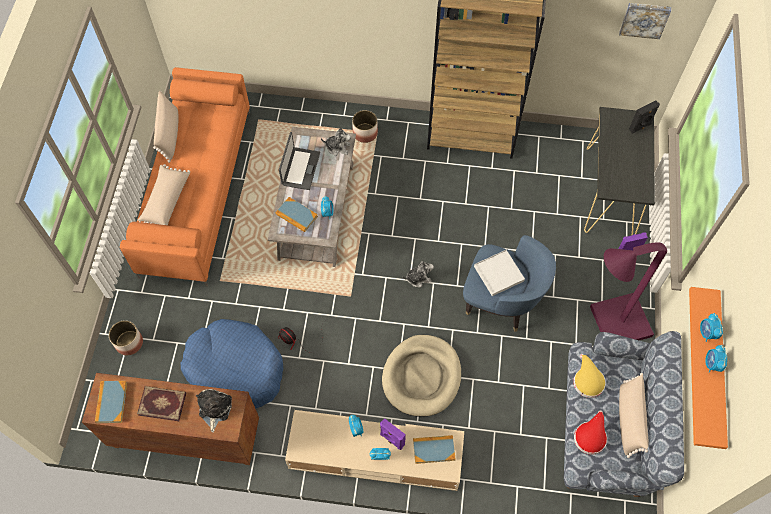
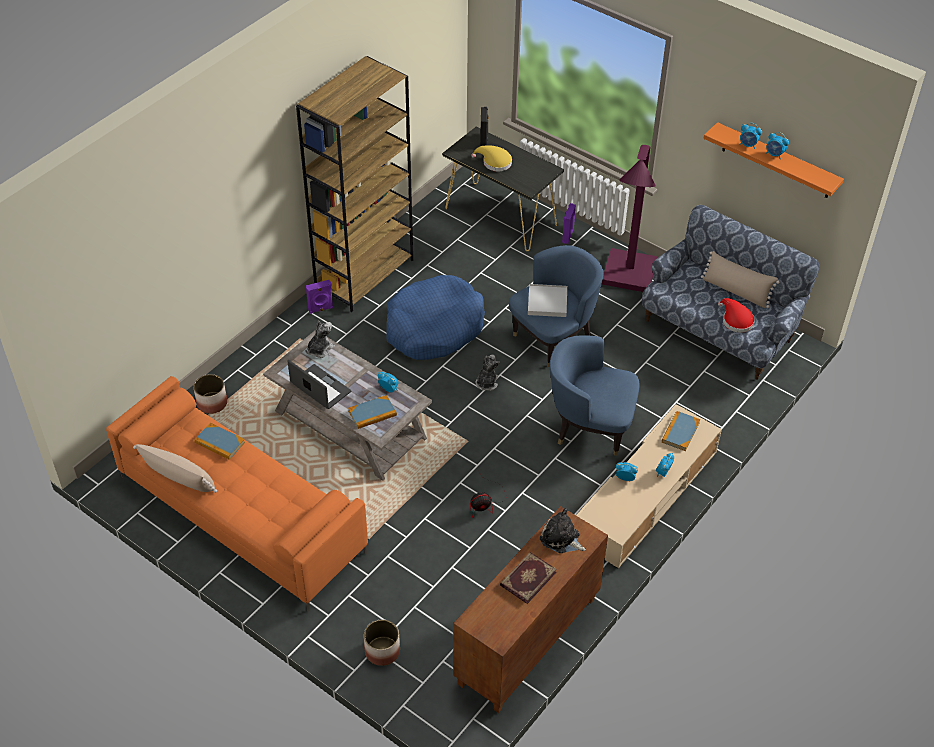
camera: 60 degrees left, 15 degrees down
book [95,381,127,423] -> book moved to [194,423,245,460]
beige pillow [137,164,190,225] -> none
blue dog bed [181,319,283,409] -> blue dog bed moved to [386,275,485,360]
planter [352,110,378,143] -> planter moved to [193,374,227,414]
purple speaker [380,418,406,450] -> purple speaker moved to [306,280,334,314]
beige dog bed [382,335,461,417] -> blue armchair [550,335,639,456]
yellow hat [573,354,606,398] -> yellow hat moved to [471,145,512,171]
picture [619,3,671,39] -> none

